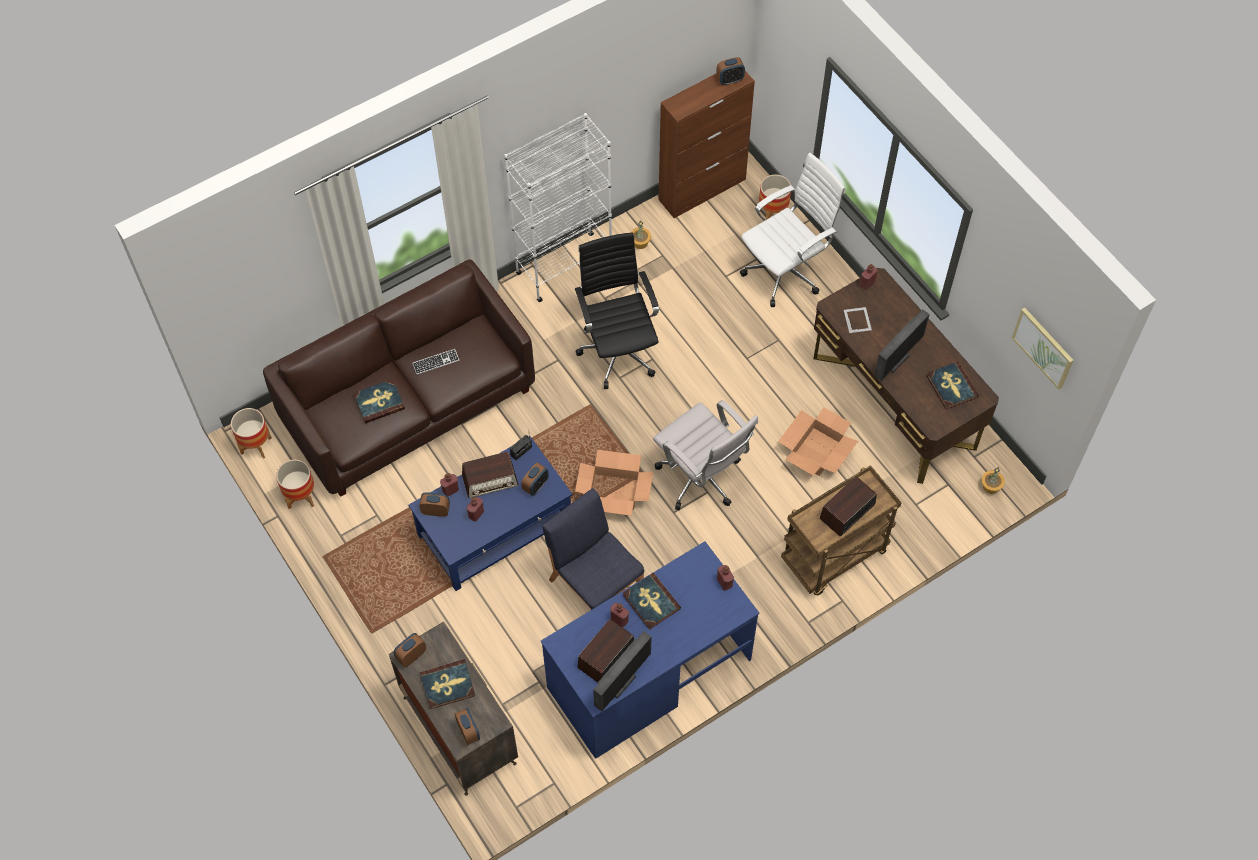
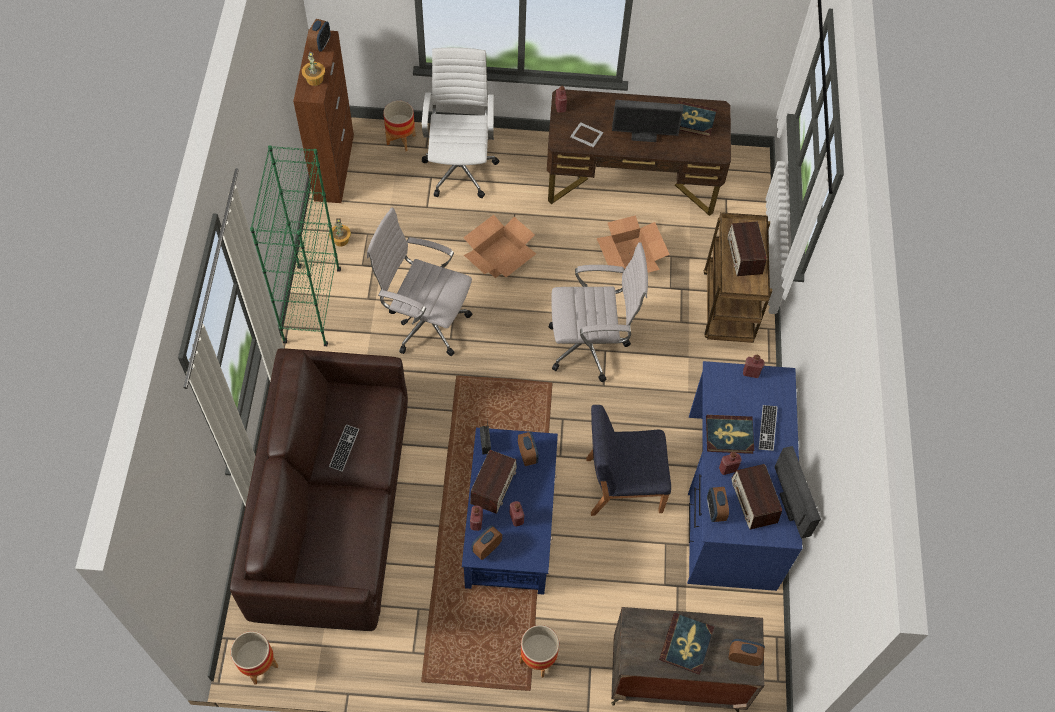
camera: 55 degrees left, 0 degrees up
planter [276,459,314,509] -> planter moved to [520,625,559,678]
book [353,379,405,424] -> none
alarm clock [394,633,426,667] -> alarm clock moved to [707,487,729,522]
white bookcase [504,113,612,302] -> green bookcase [250,145,341,346]
black office chair [575,232,659,389] -> white office chair [367,208,472,356]
cardboard box [575,450,653,516] -> cardboard box moved to [463,215,536,278]
monitor [874,309,930,380] -> monitor turned 105 degrees clockwise [612,100,683,142]
potted plant [981,467,1005,494] -> potted plant moved to [302,51,325,86]
picture [1012,307,1073,390] -> none
none -> keyboard [759,405,778,451]

